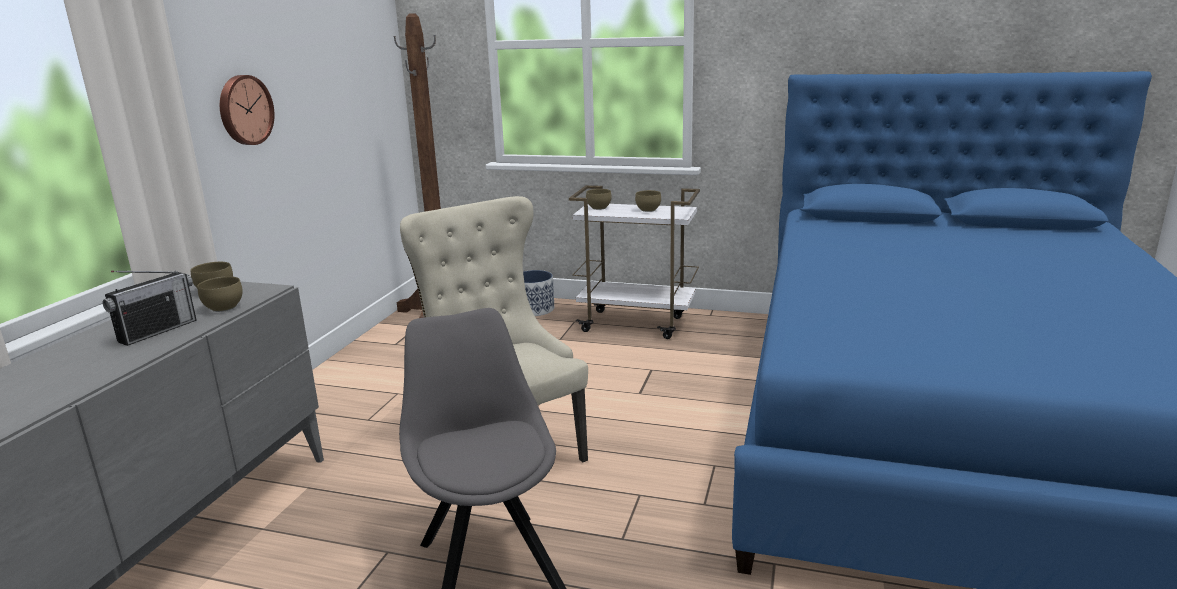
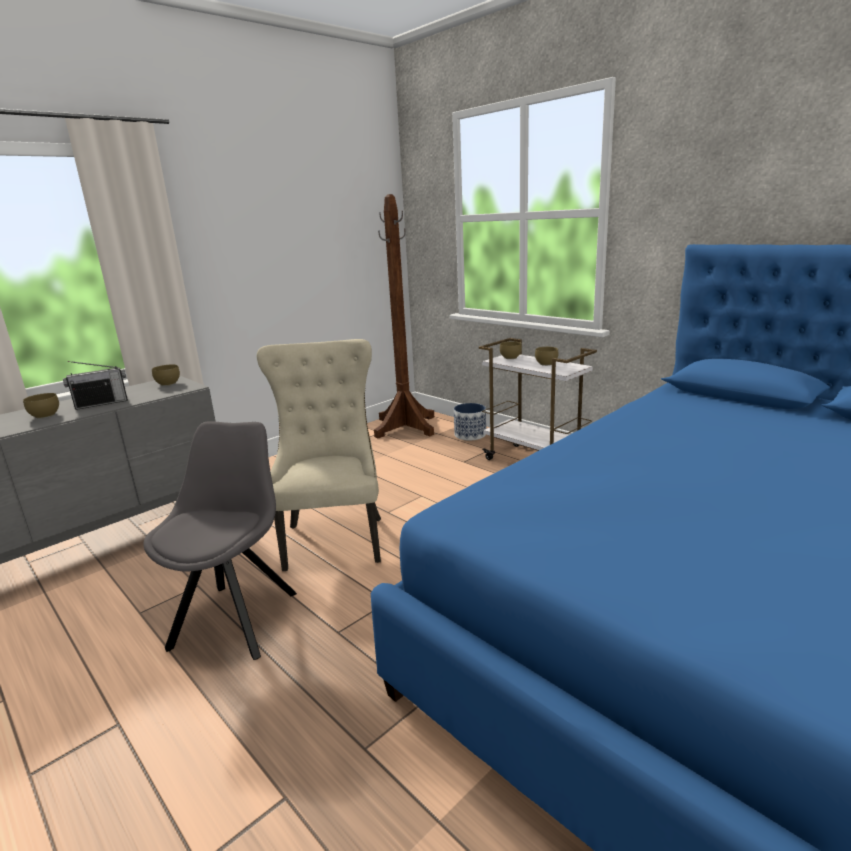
camera: 30 degrees right, 0 degrees up
brown bowl [197,276,243,312] -> brown bowl moved to [23,393,59,418]
wall clock [220,75,275,145] -> none

